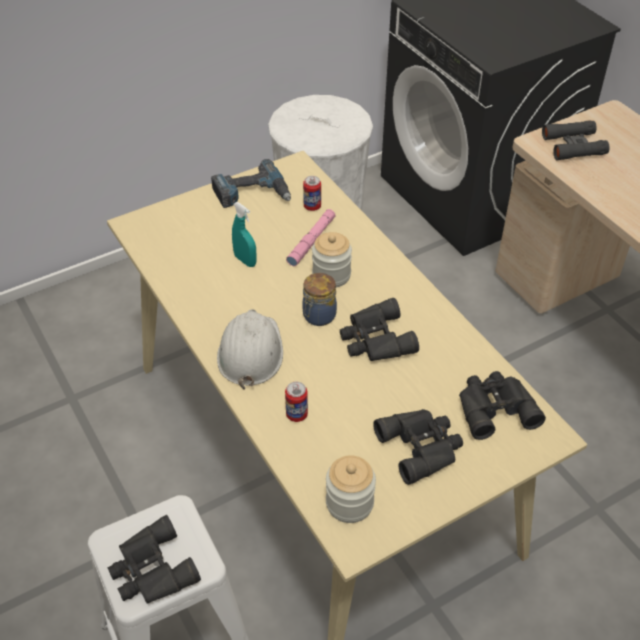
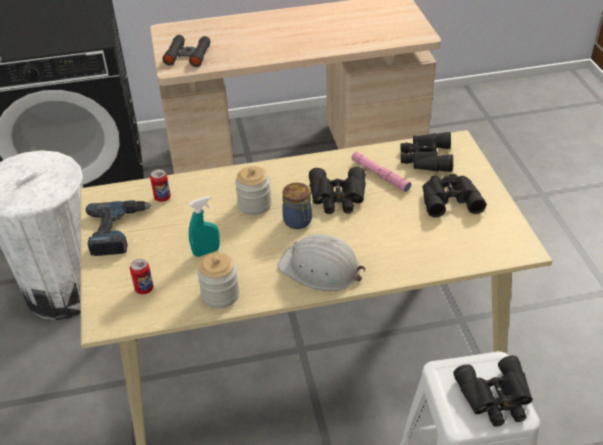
camera: 70 degrees left, 5 degrees down
can [285,382,308,422] -> can moved to [130,259,154,294]
pink flashlight [286,209,336,266] -> pink flashlight moved to [351,151,411,192]
jar [326,455,376,523] -> jar moved to [197,253,240,308]

